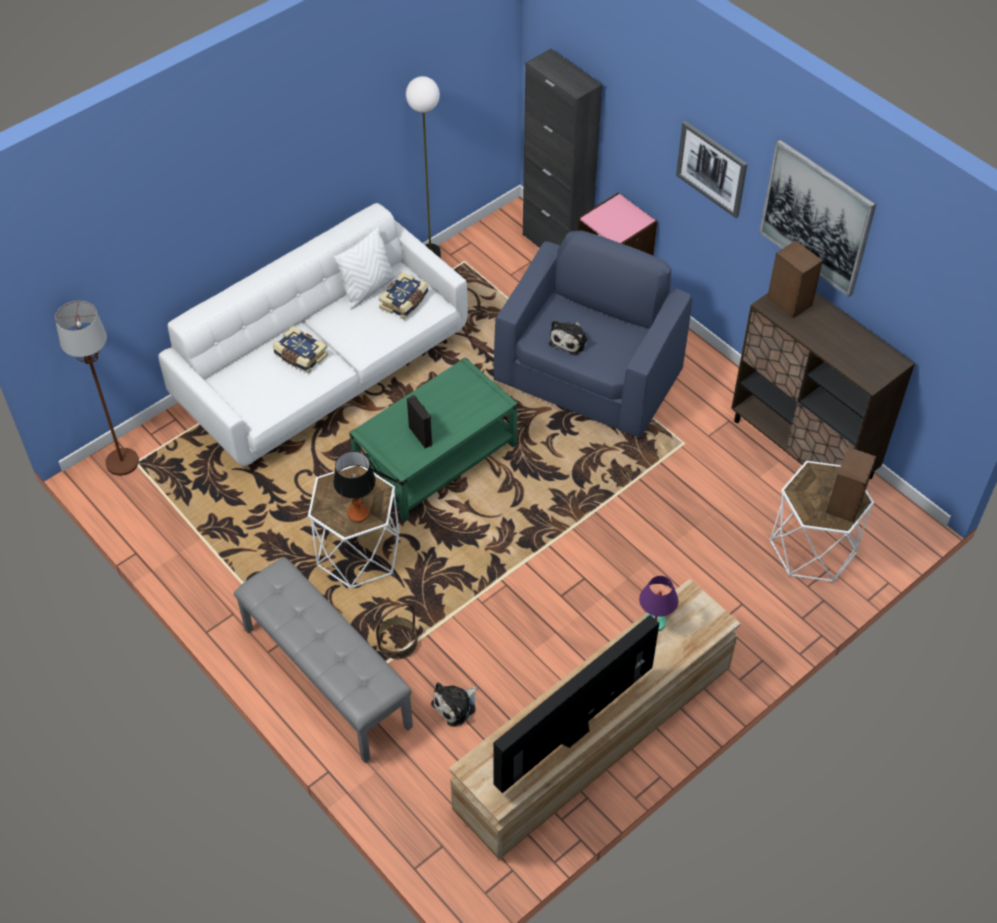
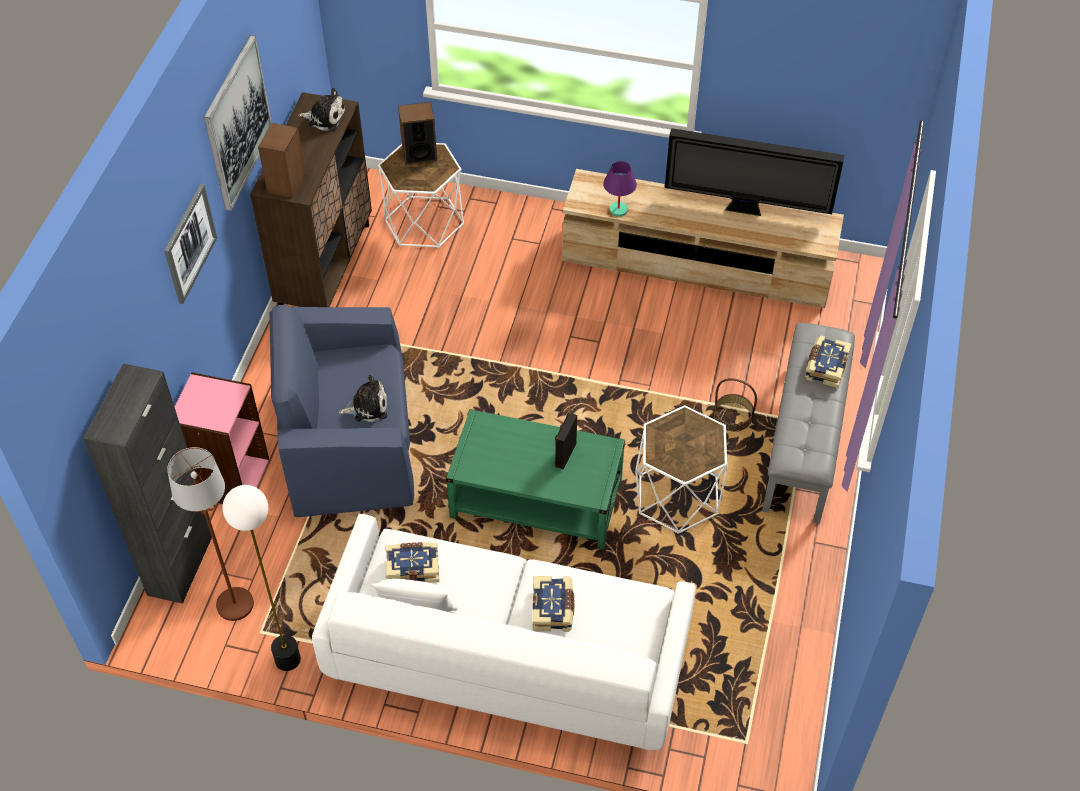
camera: 125 degrees left, 0 degrees up
brown floor lamp [55,301,139,476] -> brown floor lamp moved to [167,447,254,621]
table lamp [333,451,376,522] -> none
plush toy [431,682,478,727] -> plush toy moved to [298,88,346,131]
none -> book [805,335,851,388]

